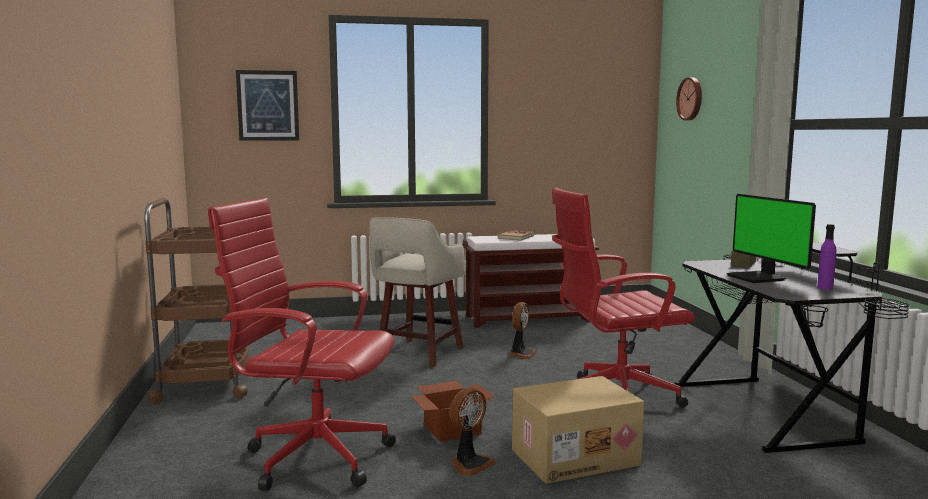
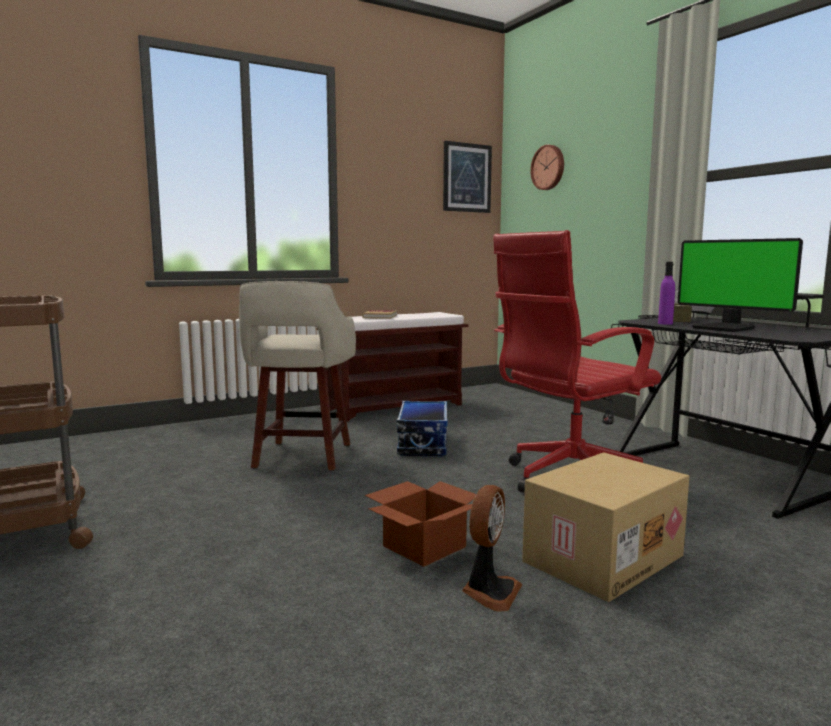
camera: 20 degrees left, 0 degrees up
red office chair [208,197,396,491] -> none
picture [236,70,299,141] -> picture moved to [443,141,492,213]
fan [509,302,537,359] -> storage box [397,401,447,456]
purple bottle [817,224,836,290] -> purple bottle moved to [658,262,675,325]

